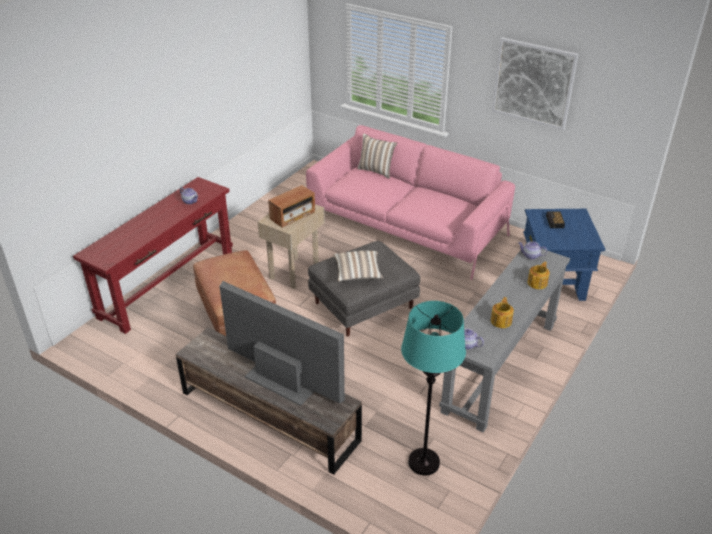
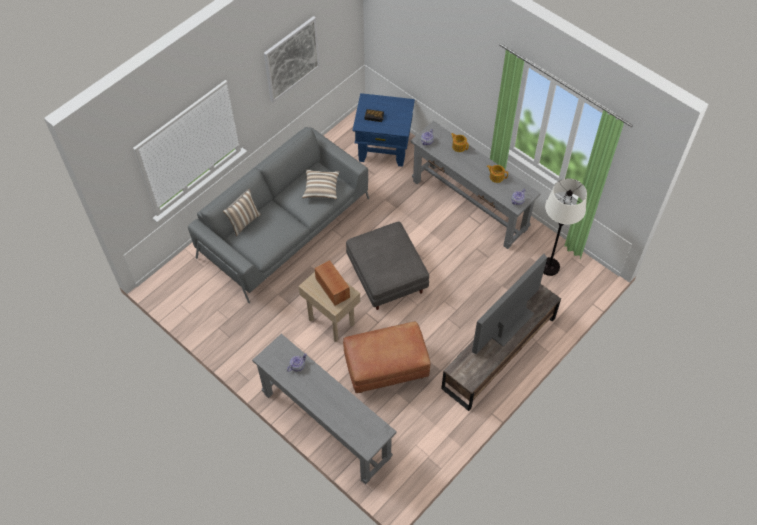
camera: 80 degrees left, 20 degrees up
red console table [73,177,233,334] -> grey console table [252,334,397,485]
pink sofa [306,125,515,280] -> grey sofa [188,127,369,304]
pillow [333,251,383,281] -> pillow moved to [302,169,340,199]
turquoise floor lamp [401,301,466,475] -> white floor lamp [543,178,587,276]

